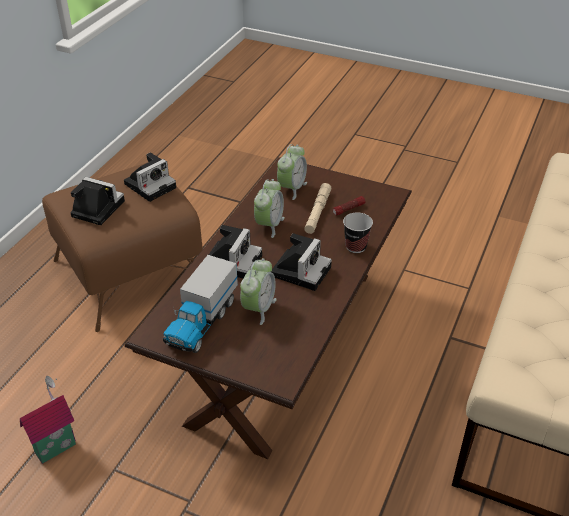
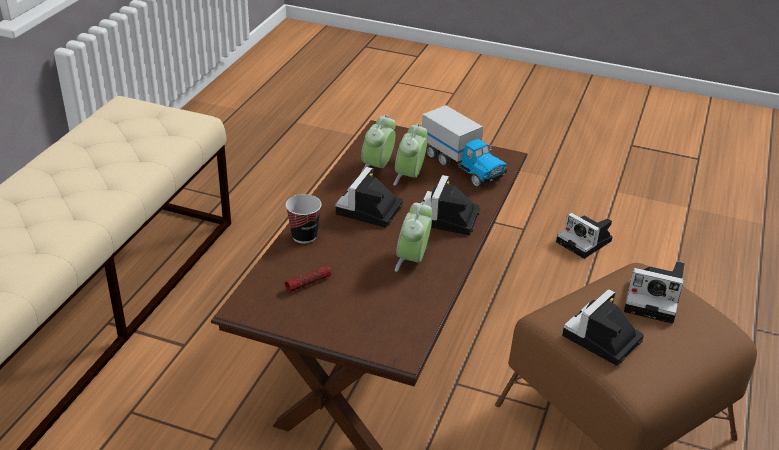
camera: 175 degrees right, 5 degrees down
toy house [20,376,76,464] -> camera [556,213,613,259]
toy truck [163,255,238,353] -> toy truck turned 120 degrees clockwise [422,105,507,187]
alarm clock [277,144,307,200] -> alarm clock moved to [360,115,396,174]
beige flashlight [304,183,331,234] -> none

